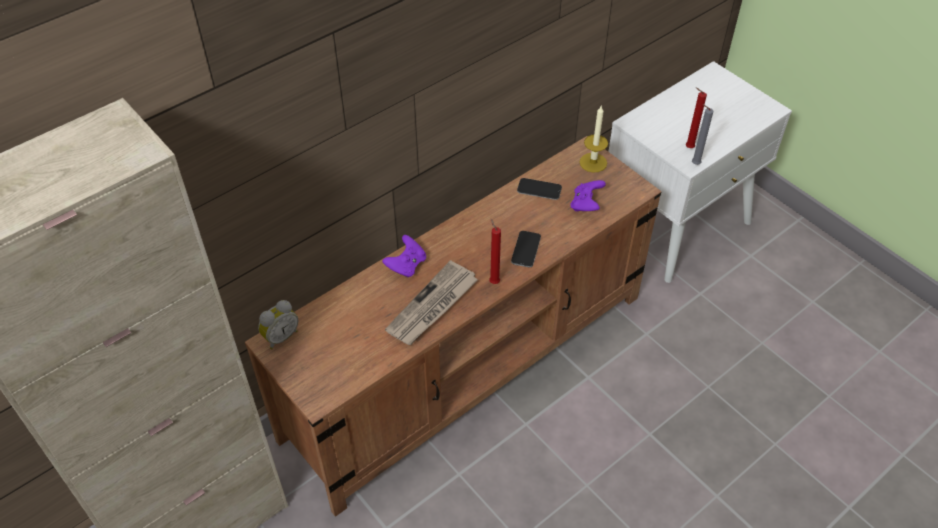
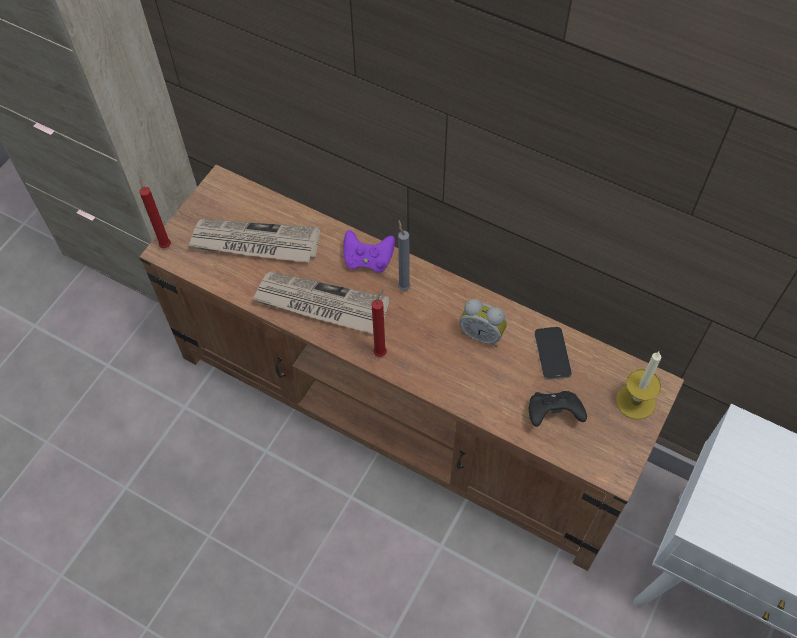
camera: 70 degrees right, 10 degrees up
alarm clock [258,300,298,350] -> alarm clock moved to [459,299,507,347]
phone [511,231,541,267] -> none
purple game controller [571,180,606,212] -> black game controller [529,391,587,427]
red candle [686,88,707,148] -> red candle moved to [139,175,171,248]
grey candle [692,104,713,165] -> grey candle moved to [398,220,411,291]
none -> newspaper [187,219,320,263]

